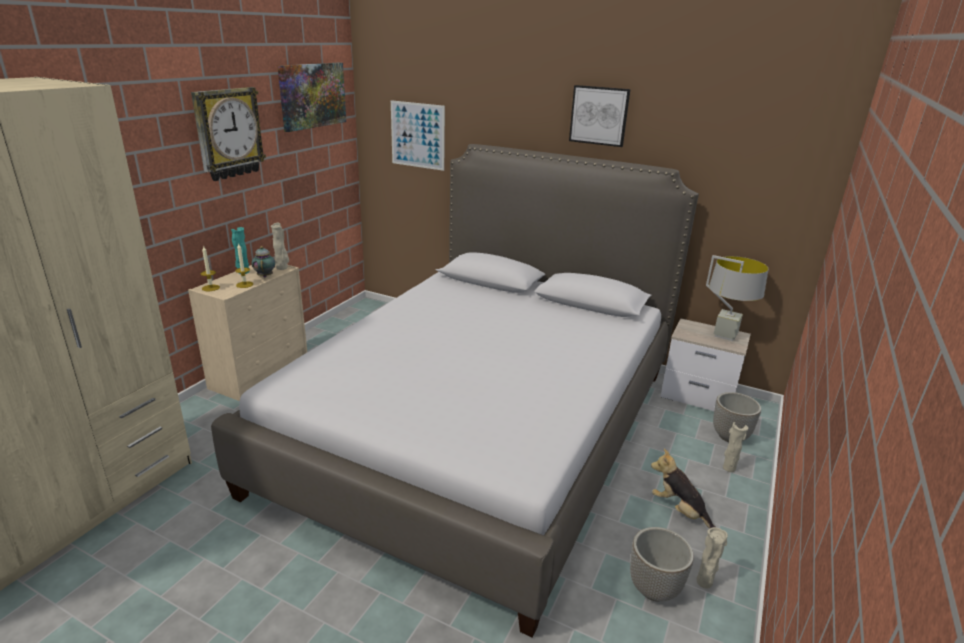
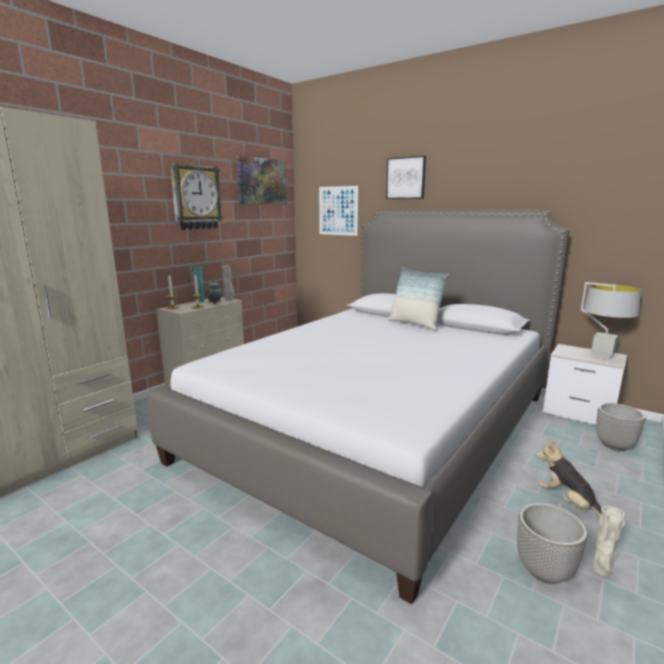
camera: 10 degrees right, 10 degrees down
picture [569,85,631,147] -> picture moved to [386,156,426,199]
beige vase [723,422,748,472] -> none
none -> pillow [388,267,450,330]

